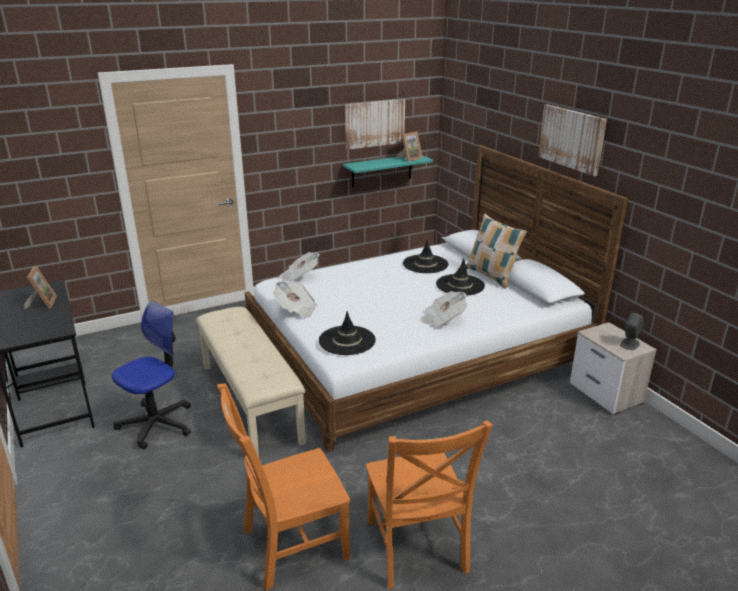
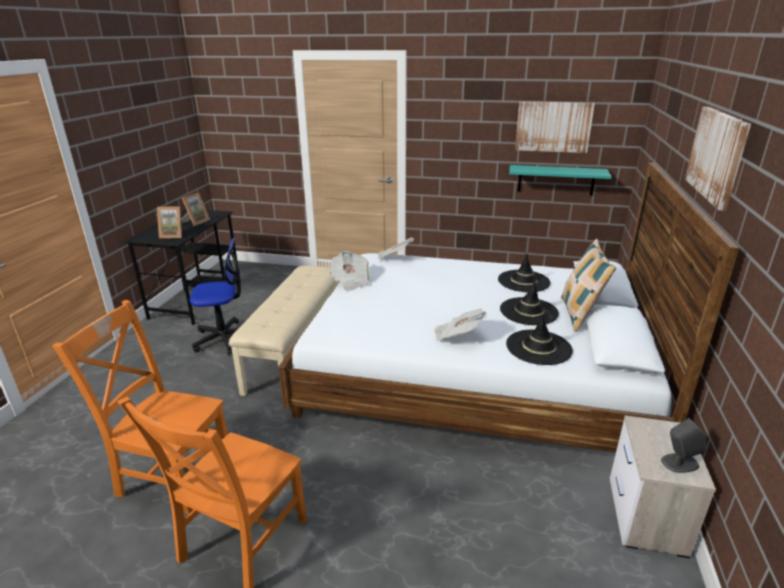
camera: 40 degrees right, 0 degrees up
black hat [319,311,376,355] -> black hat moved to [506,314,573,365]
picture frame [397,131,422,162] -> picture frame moved to [157,207,182,238]

